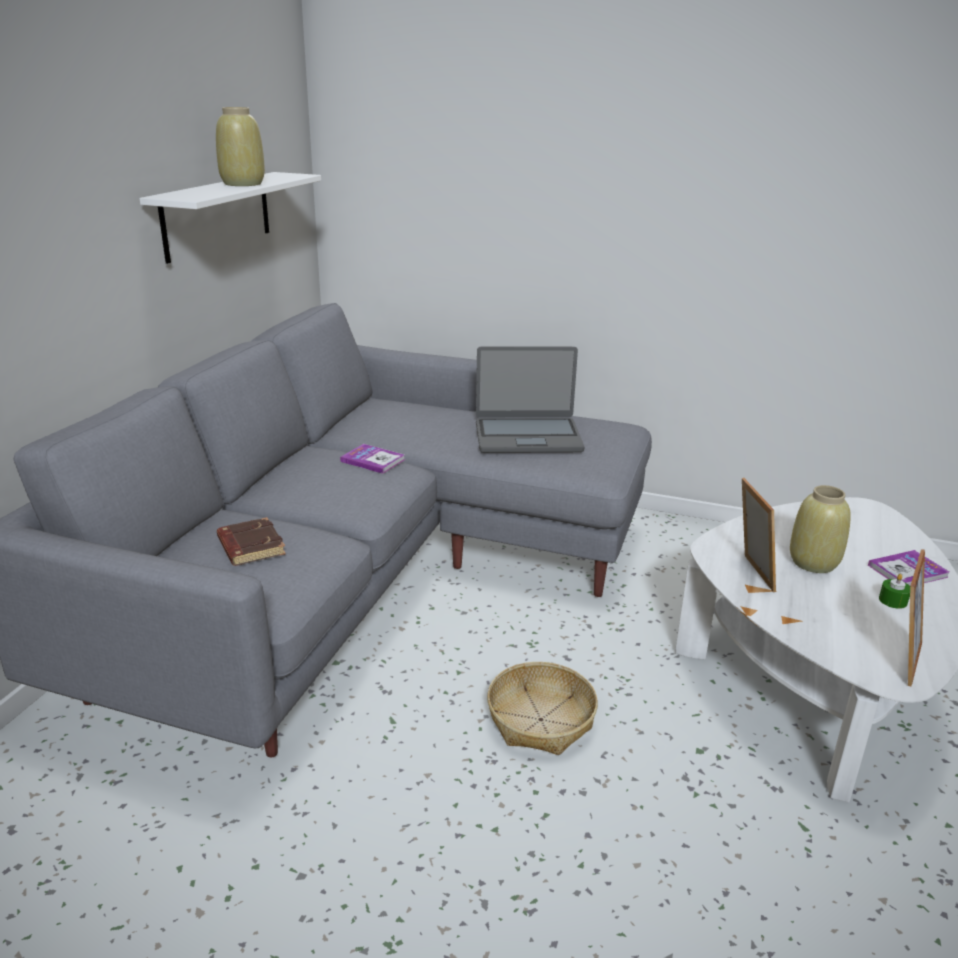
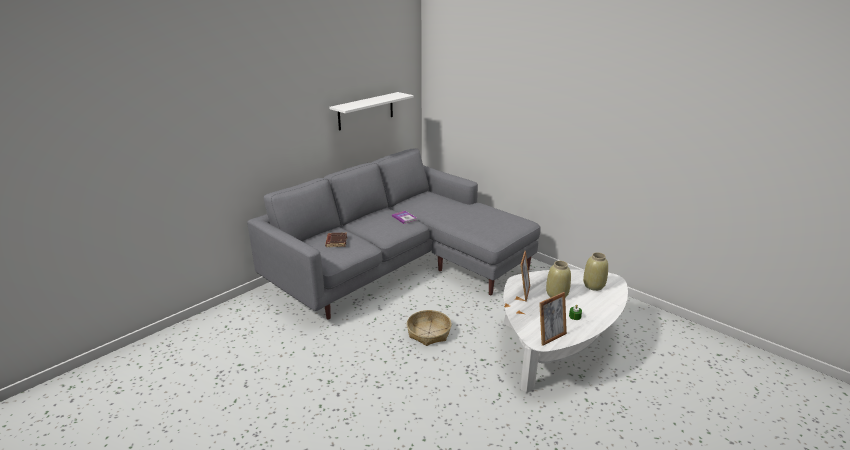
camera: 25 degrees right, 0 degrees up
beige vase [216,107,265,186] -> beige vase moved to [583,252,608,291]
laptop [476,346,585,453] -> none
book [868,550,949,586] -> none

